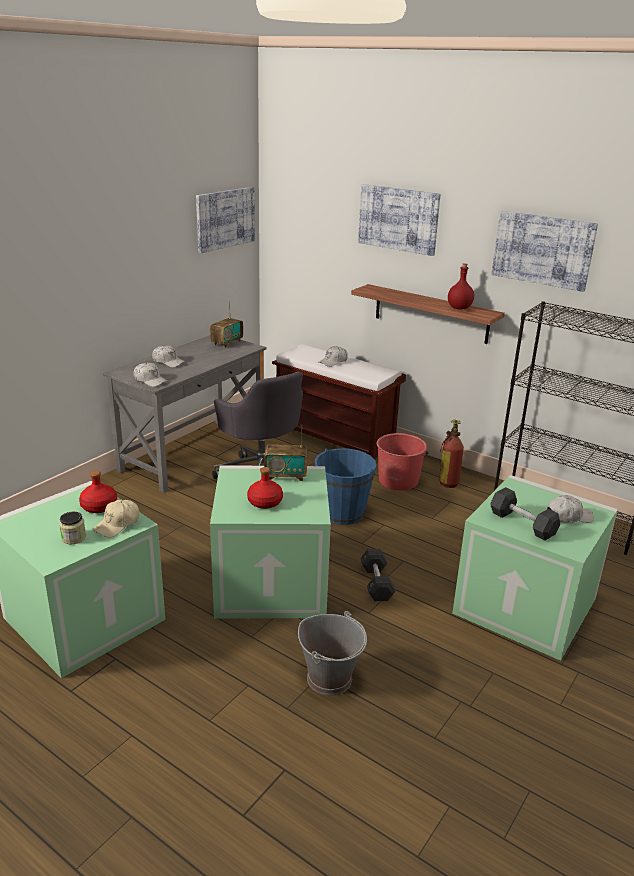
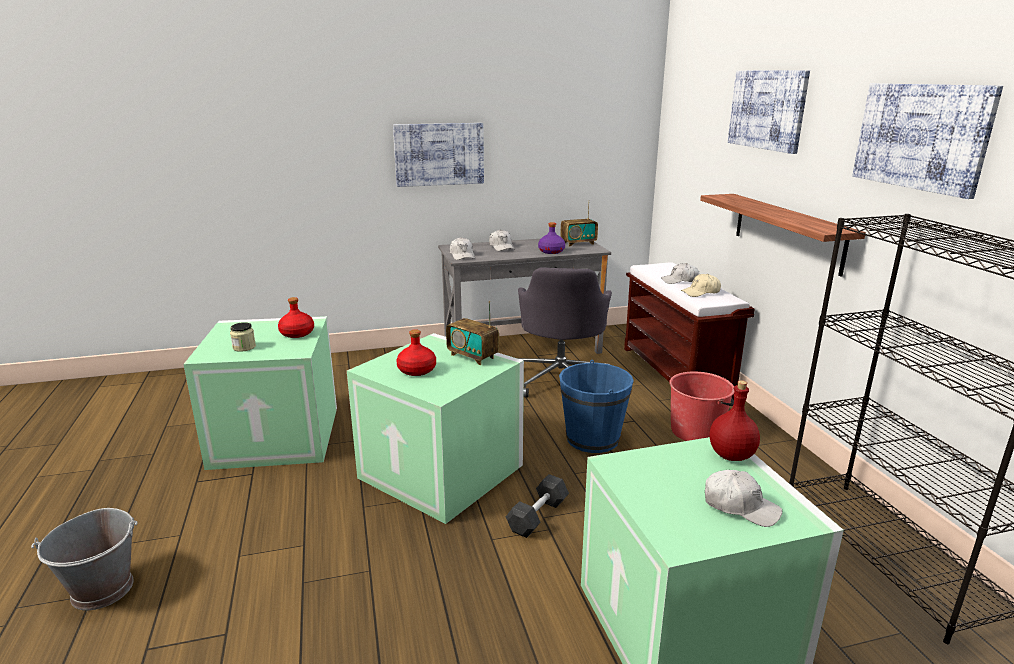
camera: 40 degrees right, 5 degrees down
beige cap [93,500,140,537] -> beige cap moved to [681,274,721,297]
picture [196,187,255,253] -> picture moved to [393,123,484,187]
grey bucket [298,611,367,696] -> grey bucket moved to [31,508,137,611]
fire extinguisher [439,420,464,488] -> none
red bottle [448,263,474,310] -> red bottle moved to [709,380,760,461]
grey dumbbell [490,487,560,541] -> none
none -> purple bottle [538,222,565,254]

